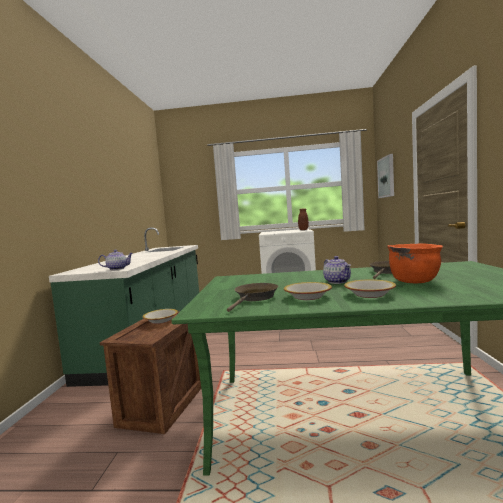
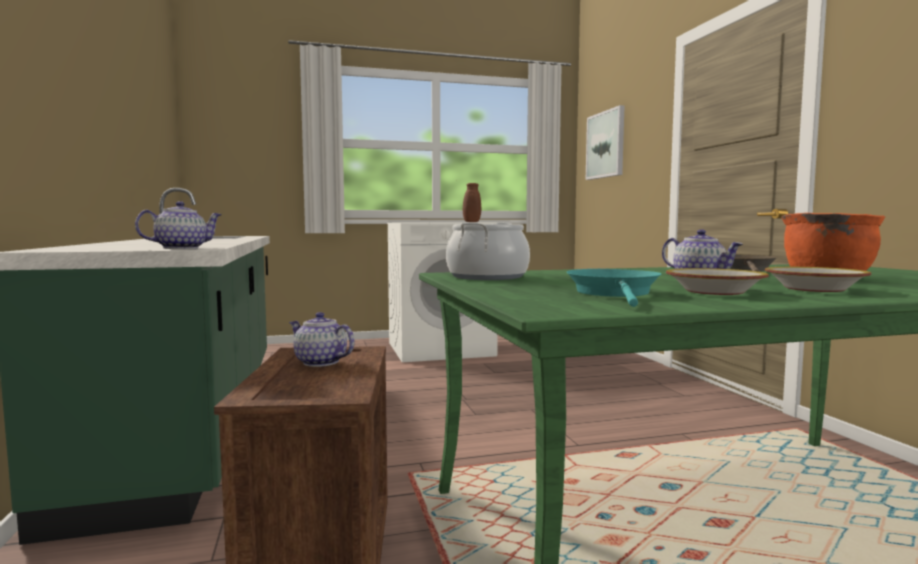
camera: 20 degrees left, 0 degrees up
bowl [143,309,178,324] -> teapot [289,312,354,367]
brown frying pan [227,283,278,312] -> turquoise frying pan [567,269,661,307]
none -> cooking pot [446,222,530,280]

